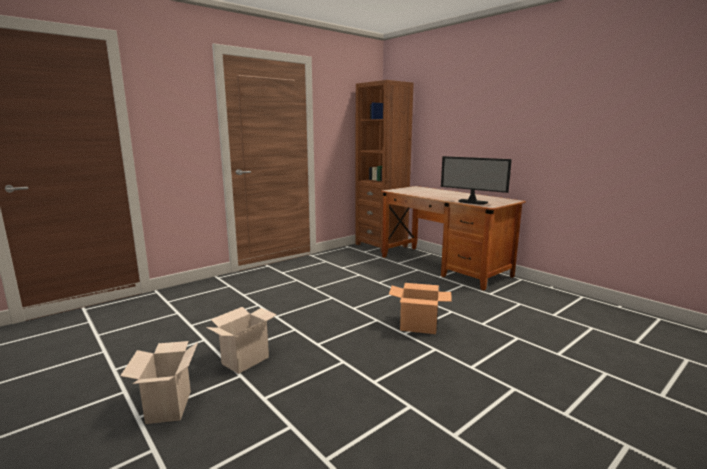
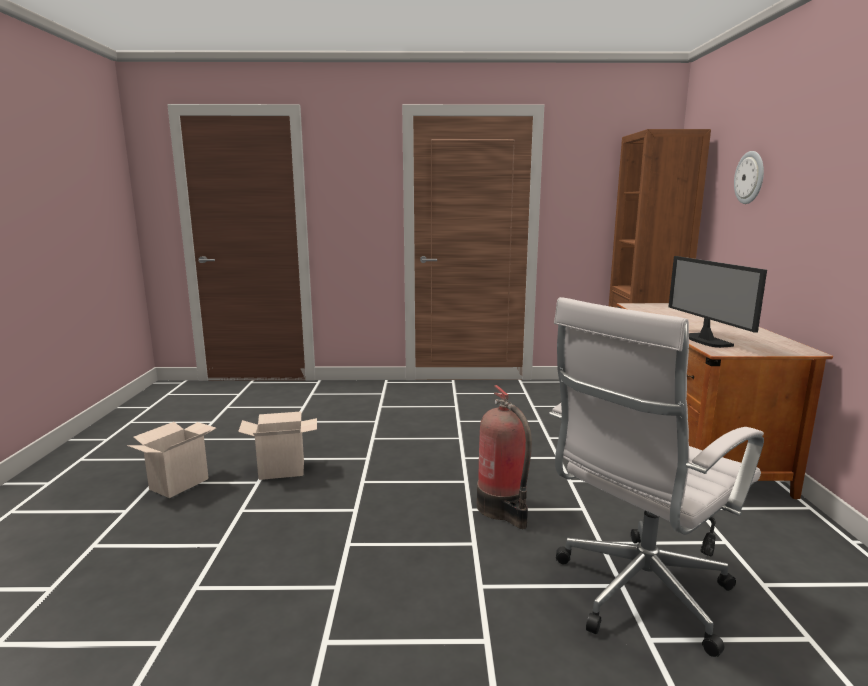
camera: 40 degrees right, 0 degrees up
cardboard box [389,283,452,334] -> fire extinguisher [477,385,532,529]
none -> white office chair [549,297,764,657]
none -> wall clock [734,151,764,204]

